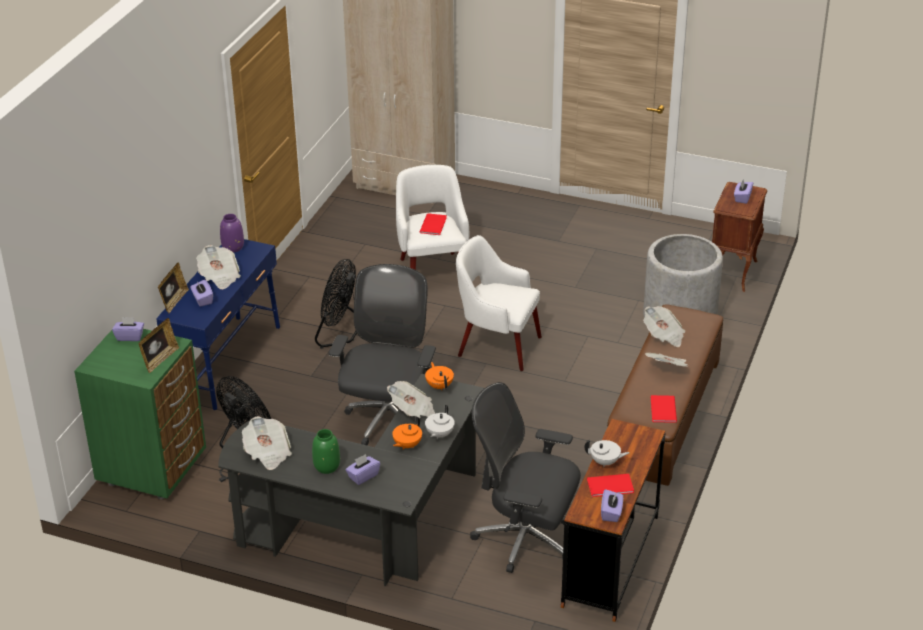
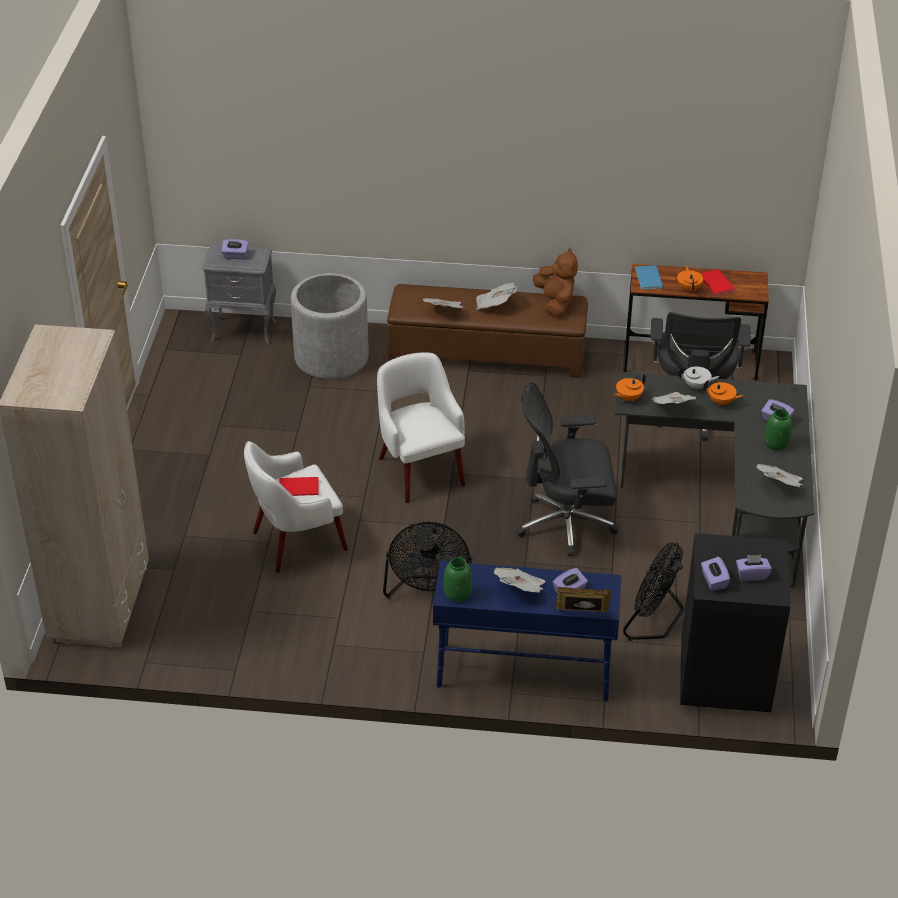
camera: 105 degrees left, 5 degrees up
green dresser [74,329,206,499] -> black dresser [680,533,791,712]
picture frame [139,318,179,373] -> none
purple vase [220,214,244,252] -> green vase [444,557,472,602]
white armchair [456,235,542,371] -> white armchair turned 150 degrees clockwise [377,352,465,503]
white teapot [584,440,629,466] -> orange teapot [677,266,703,292]
purple tissue box [601,489,623,522] -> purple tissue box moved to [736,555,772,581]
red book [651,395,677,423] -> brown plush toy [533,248,578,317]
brown nightstand [712,182,767,292] -> grey nightstand [202,244,276,345]
none -> blue book [635,265,663,289]

